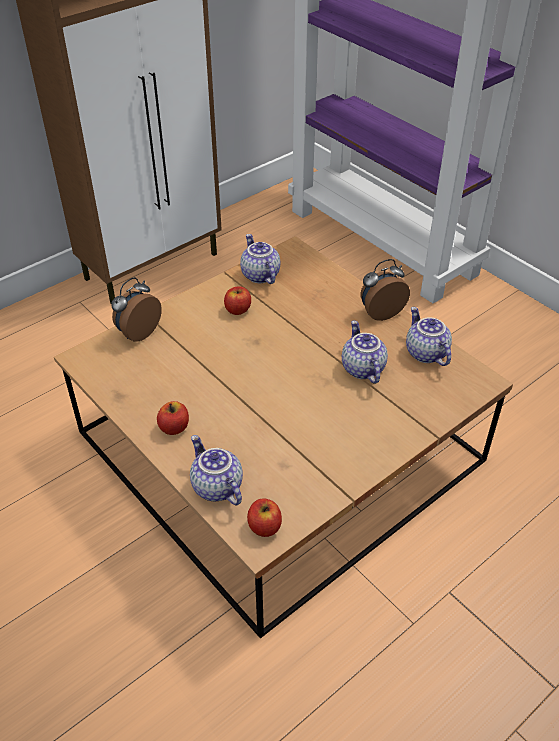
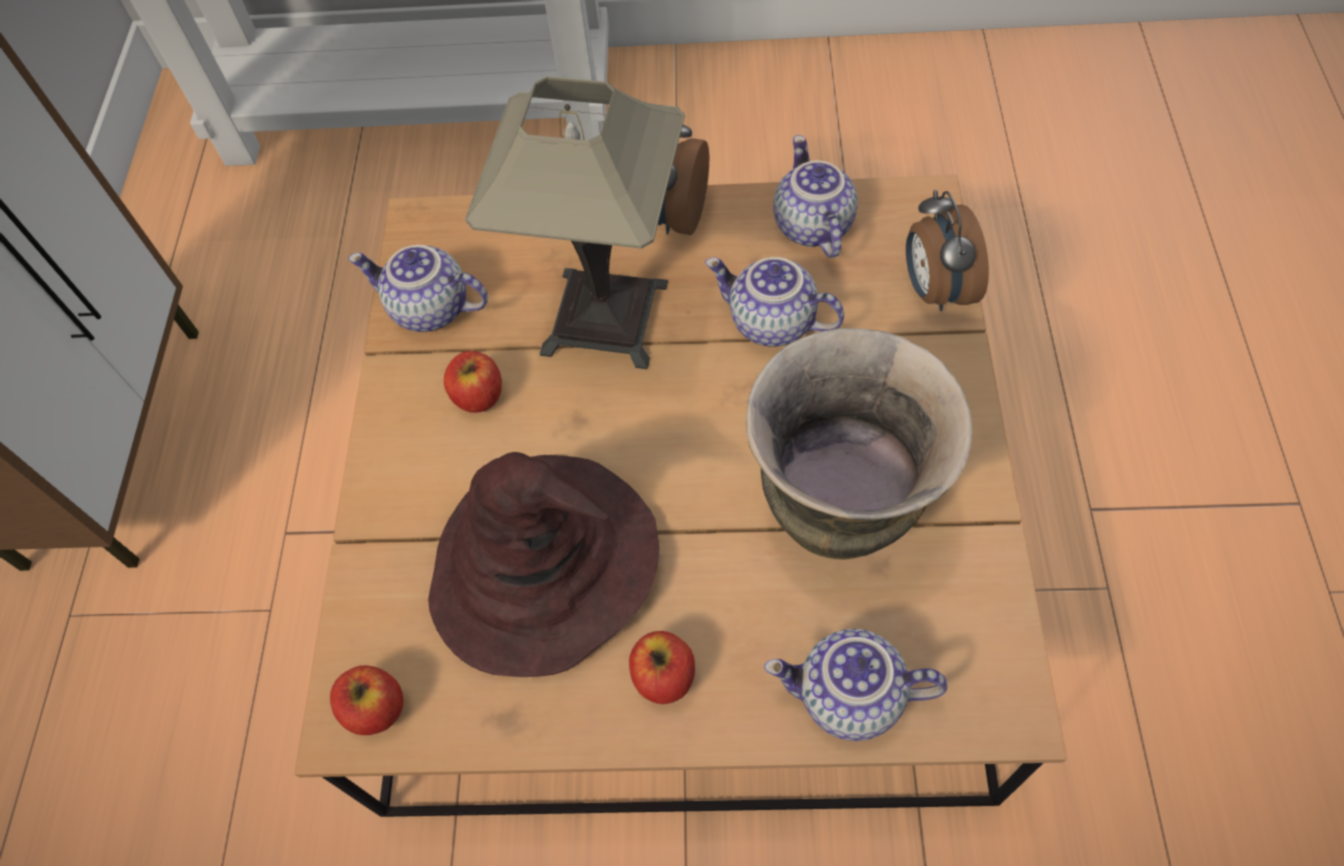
camera: 45 degrees left, 15 degrees up
alarm clock [111,277,162,342] -> alarm clock moved to [906,190,989,311]
apple [247,499,282,537] -> apple moved to [330,665,404,735]
teapot [406,307,452,366] -> teapot turned 60 degrees clockwise [773,135,858,258]
none -> brown hat [428,452,659,677]
none -> table lamp [465,76,685,369]
none -> vase [746,328,973,559]

